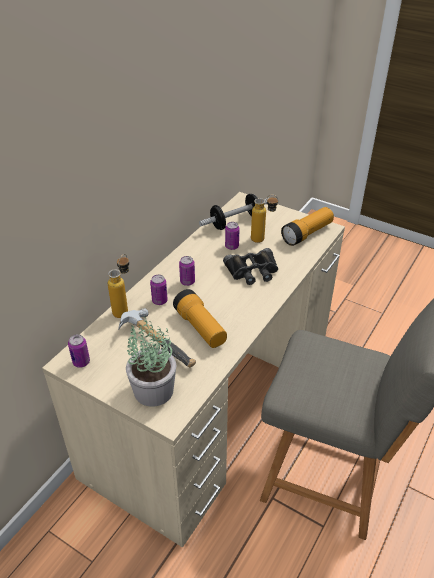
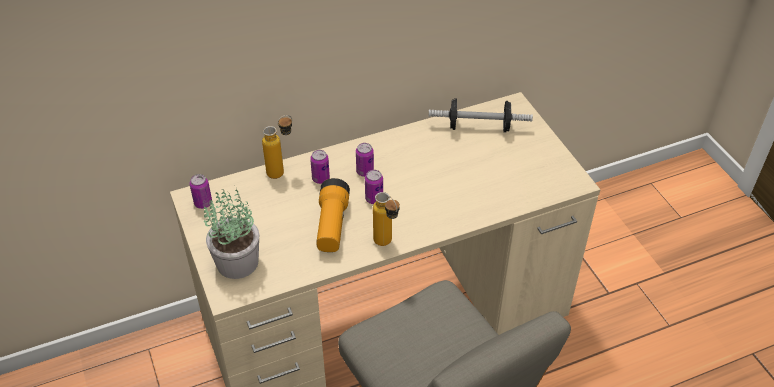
camera: 35 degrees right, 5 degrees up
hammer [118,308,196,367] -> none
black binoculars [223,248,278,285] -> none
can [225,222,240,250] -> can moved to [365,170,383,204]
bottle [251,195,279,243] -> bottle moved to [373,192,400,246]
flashlight [281,207,334,246] -> none

